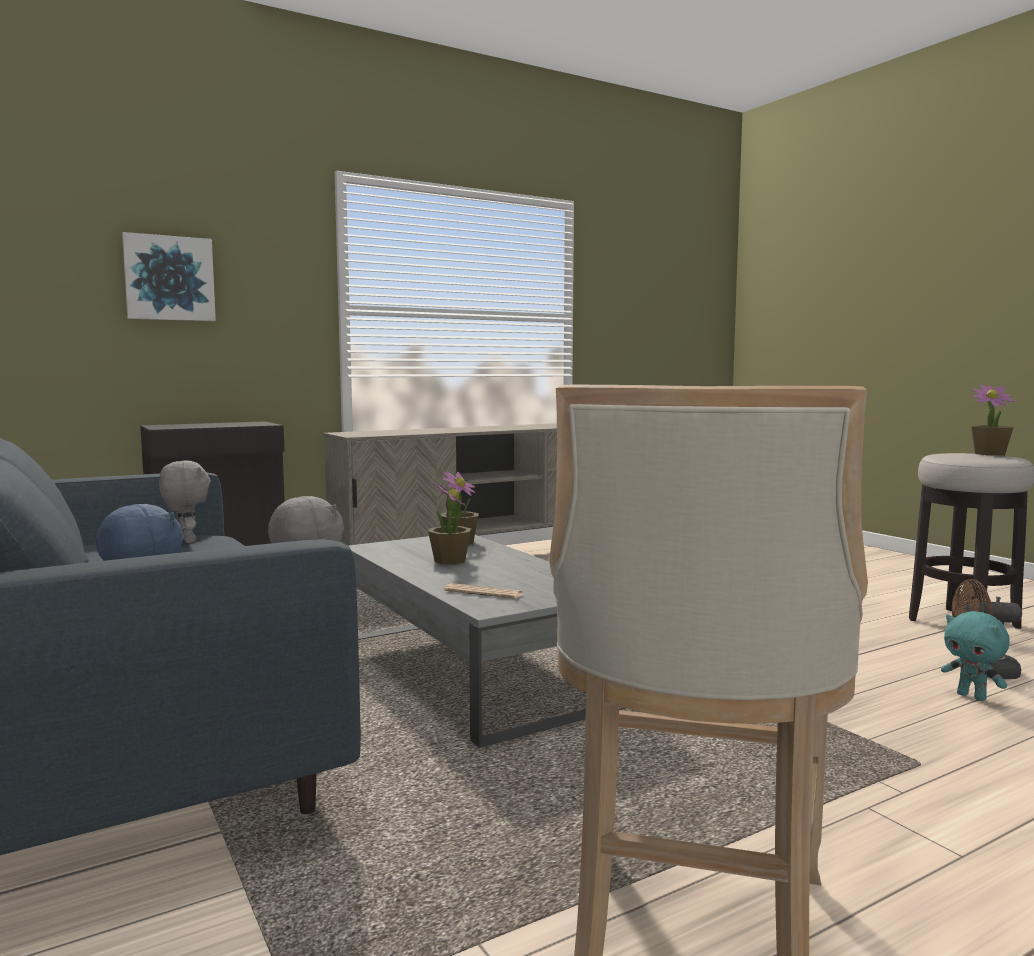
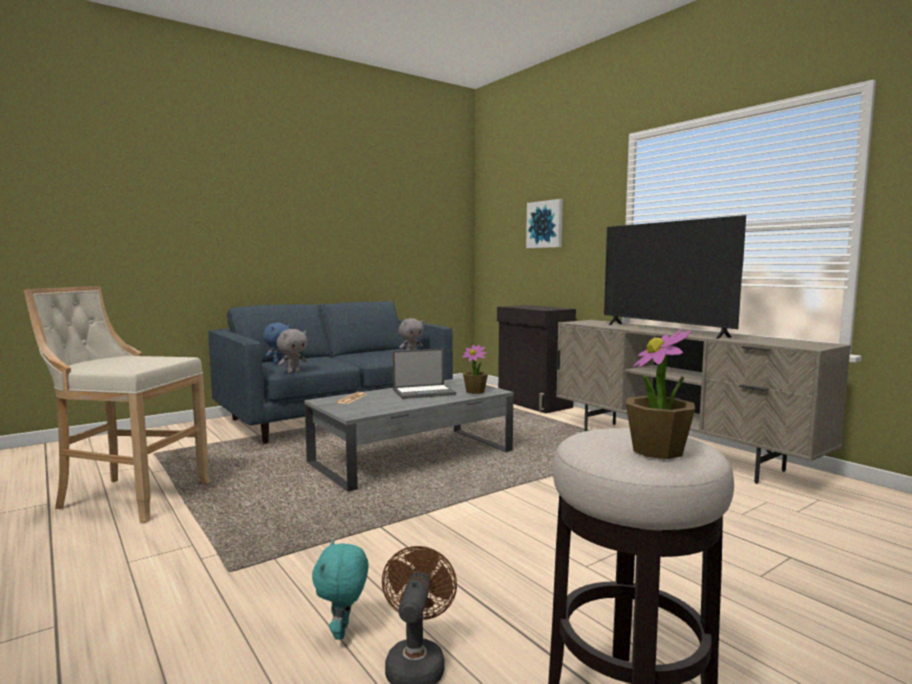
camera: 85 degrees right, 0 degrees up
potted plant [428,484,471,565] -> laptop [392,348,456,399]
turquoise plush toy [941,611,1010,701] -> turquoise plush toy turned 45 degrees counterclockwise [312,540,369,640]
none -> television [604,215,746,339]

